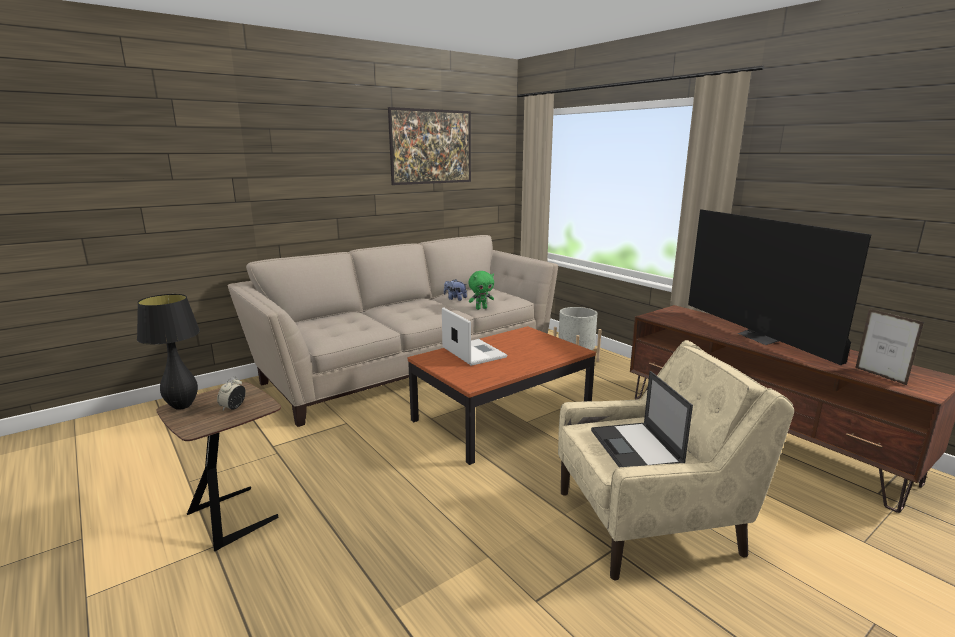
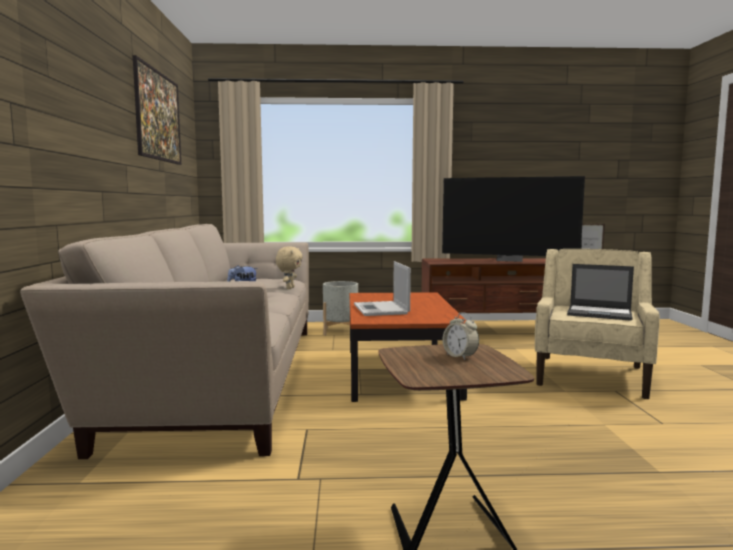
camera: 55 degrees left, 10 degrees down
black table lamp [137,294,200,410] -> none
laptop [442,307,507,366] -> laptop turned 105 degrees counterclockwise [354,261,411,316]
green plush toy [469,271,494,310] -> beige plush toy [276,246,303,289]

